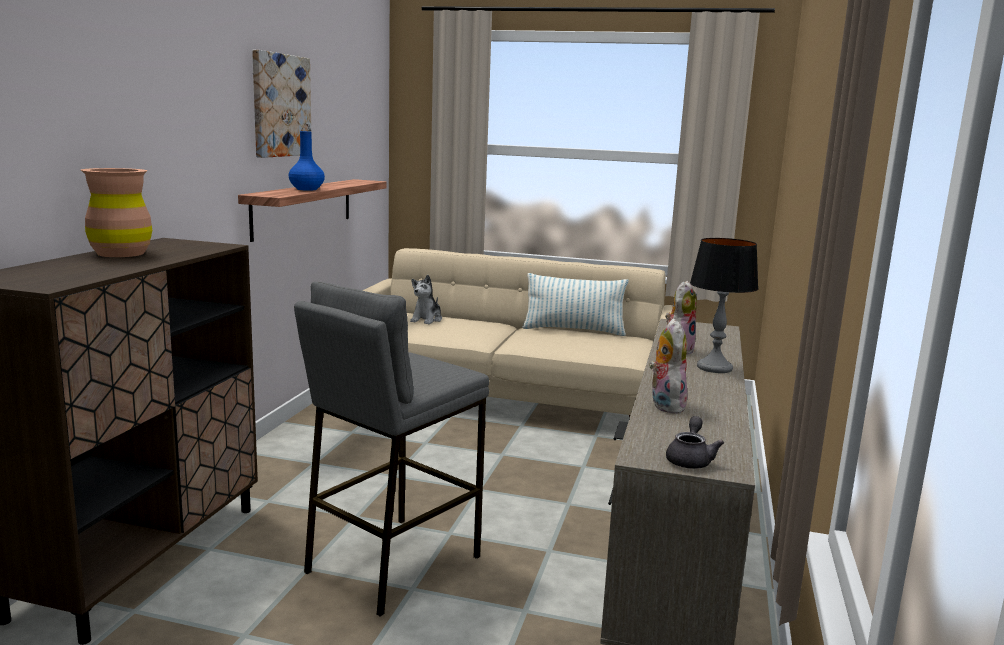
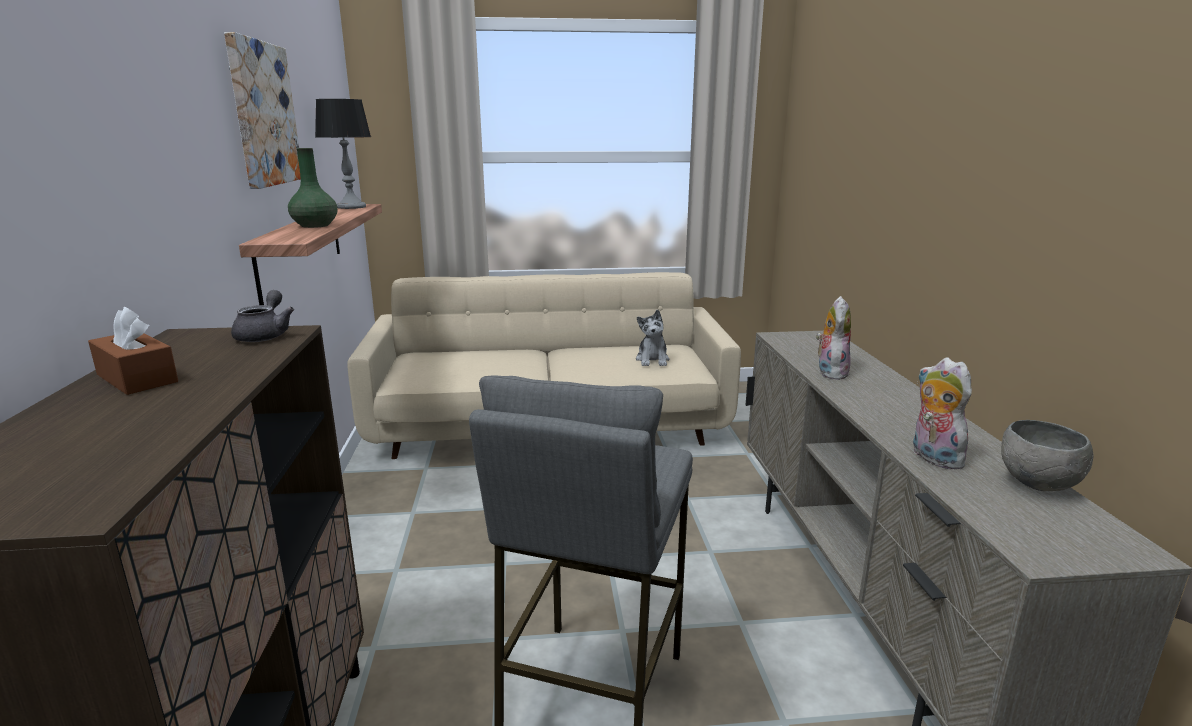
camera: 20 degrees left, 5 degrees up
brown vase [81,168,152,257] -> brown tissue box [88,307,178,395]
blue vase [289,131,325,190] -> green vase [288,148,338,228]
plush toy [410,275,442,324] -> plush toy moved to [636,310,669,366]
pillow [523,273,629,336] -> none
grey teapot [666,416,724,469] -> grey teapot moved to [231,290,294,342]
table lamp [690,238,759,373] -> table lamp moved to [315,99,371,209]
none -> grey bowl [1001,420,1093,491]

